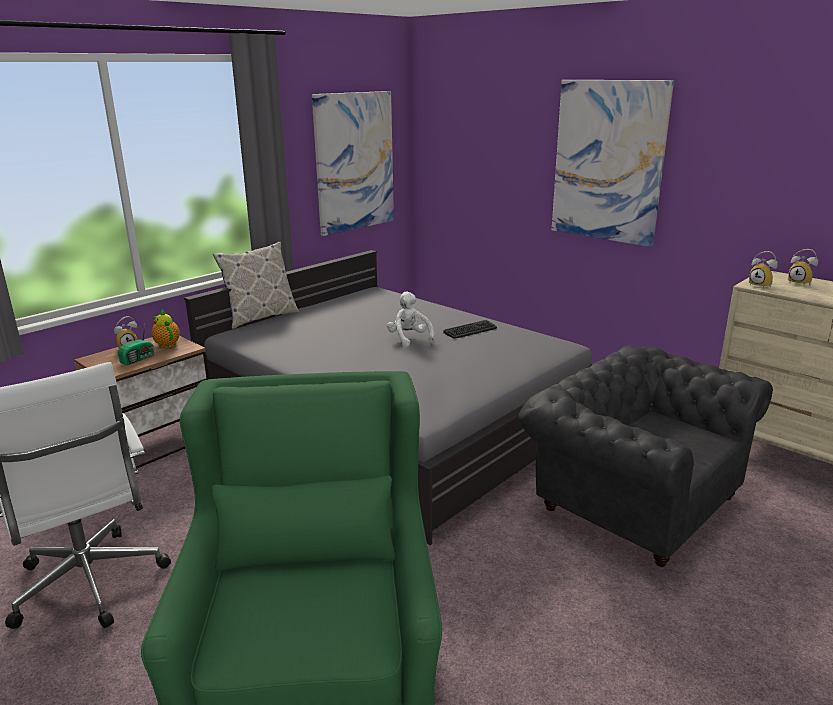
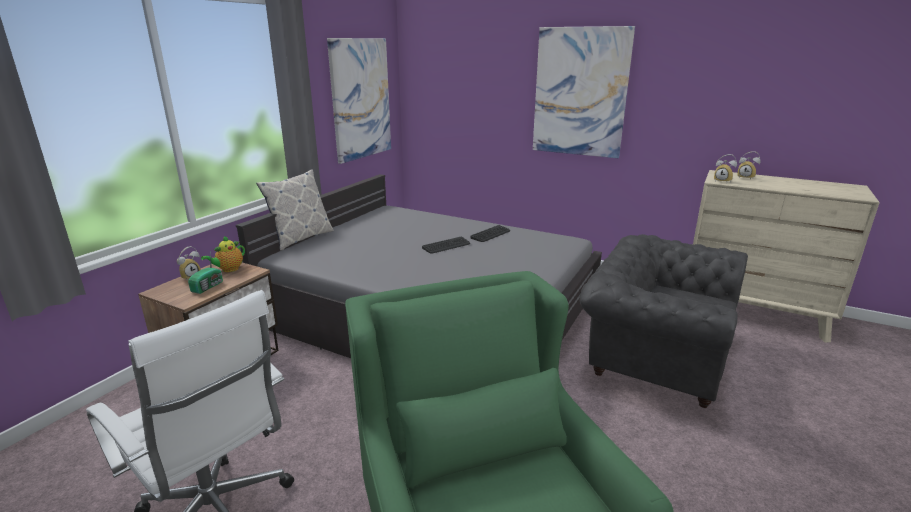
camera: 15 degrees left, 0 degrees up
teapot [151,309,180,348] -> teapot turned 90 degrees counterclockwise [201,236,245,272]
white plush toy [387,292,435,348] -> keyboard [422,237,470,254]

